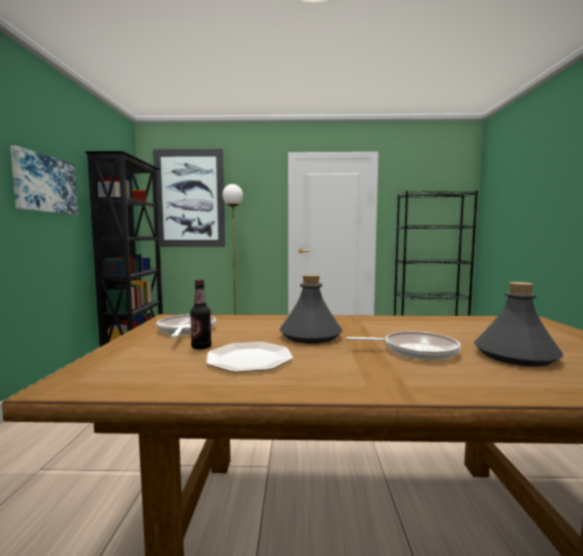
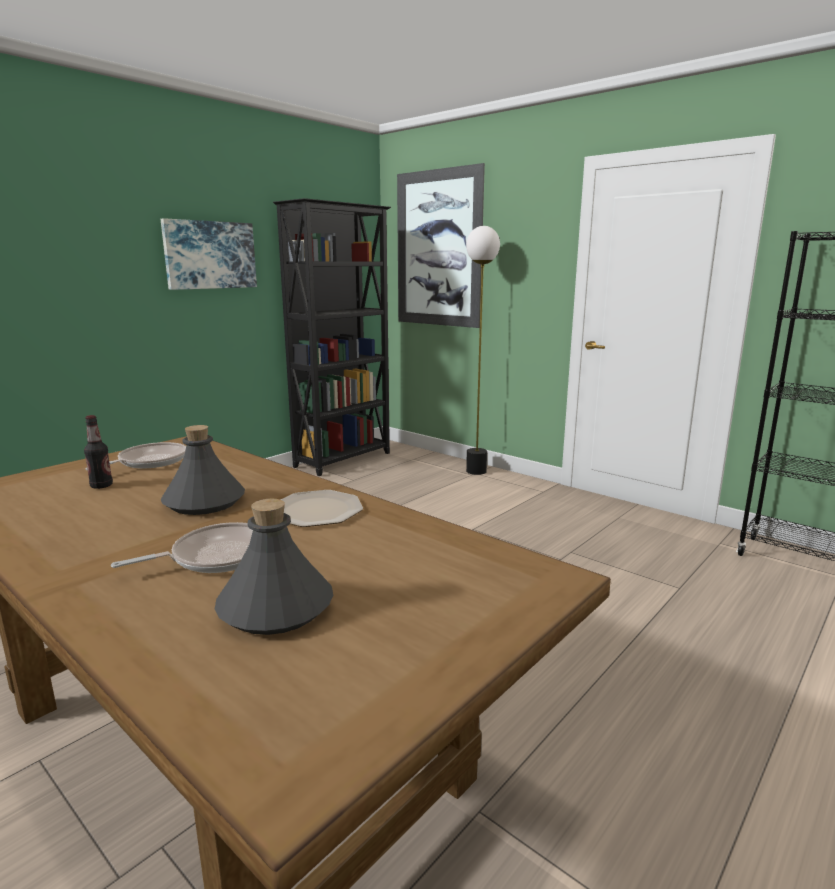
camera: 40 degrees right, 10 degrees up
plate [206,342,293,372] -> plate moved to [281,490,363,527]
frying pan [346,331,461,360] -> frying pan turned 75 degrees counterclockwise [111,522,253,573]

